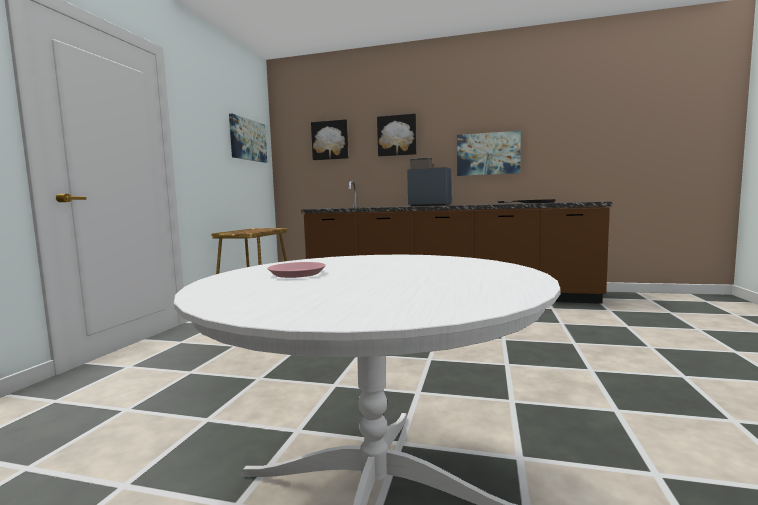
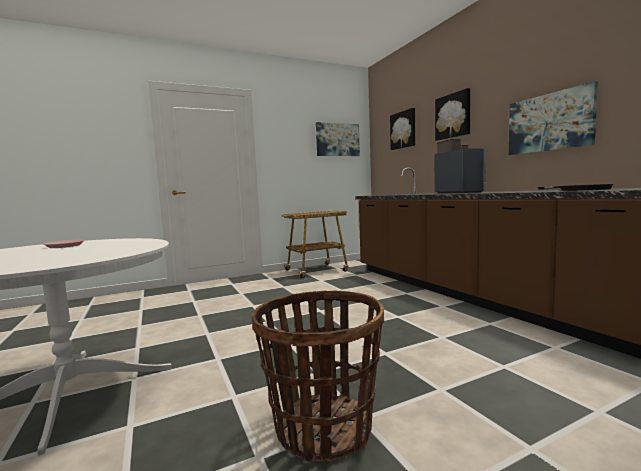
camera: 50 degrees right, 0 degrees up
none -> basket [251,290,384,462]

